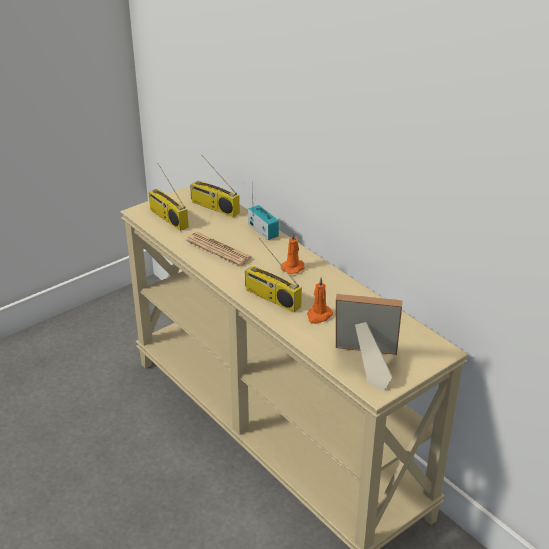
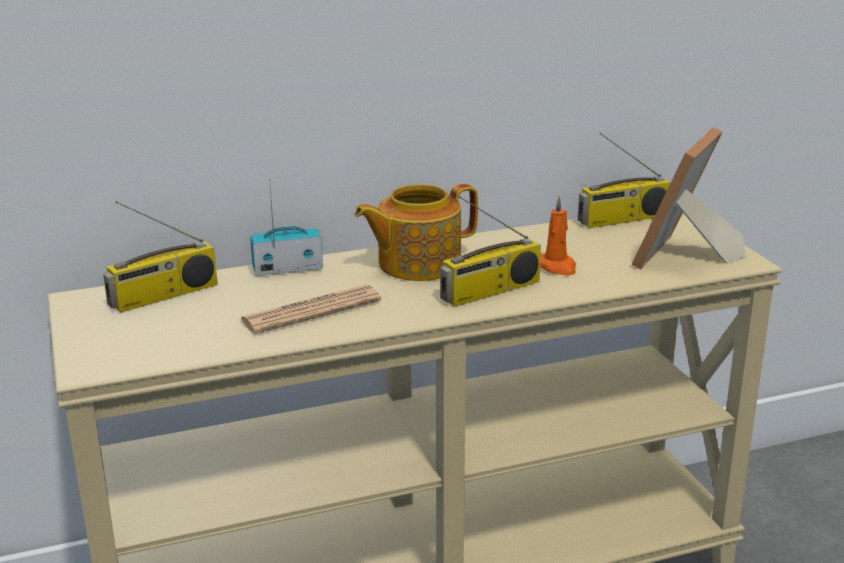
camera: 70 degrees left, 10 degrees down
radio [148,163,189,231] -> radio moved to [578,132,671,228]
orange candle [281,231,305,274] -> teapot [354,184,478,281]

